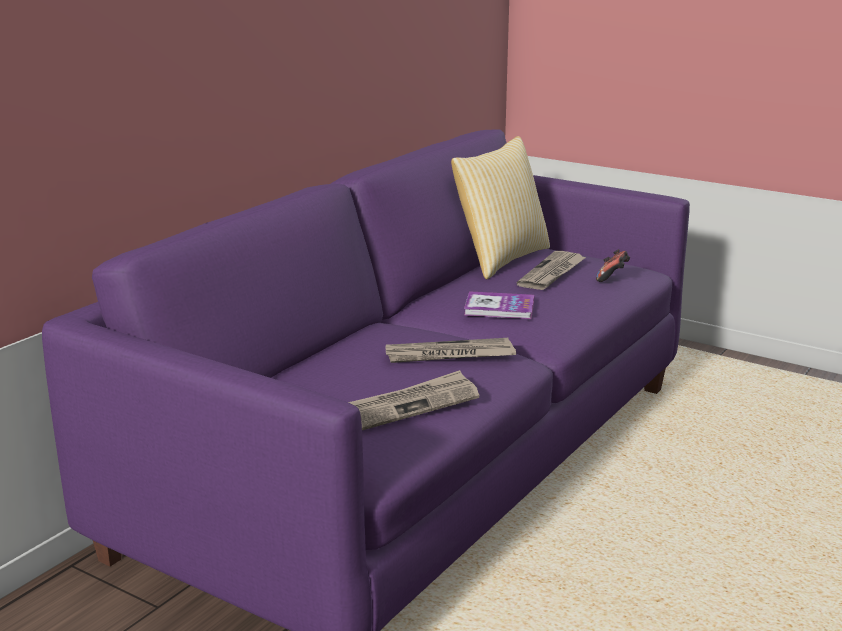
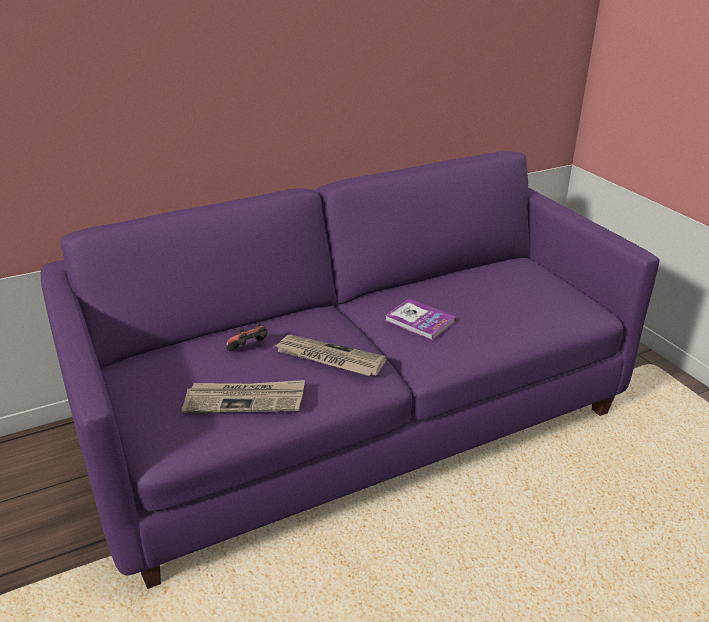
camera: 30 degrees right, 10 degrees up
pillow [451,136,550,280] -> none
newspaper [516,251,586,290] -> none
game controller [596,249,630,282] -> game controller moved to [226,323,267,351]

